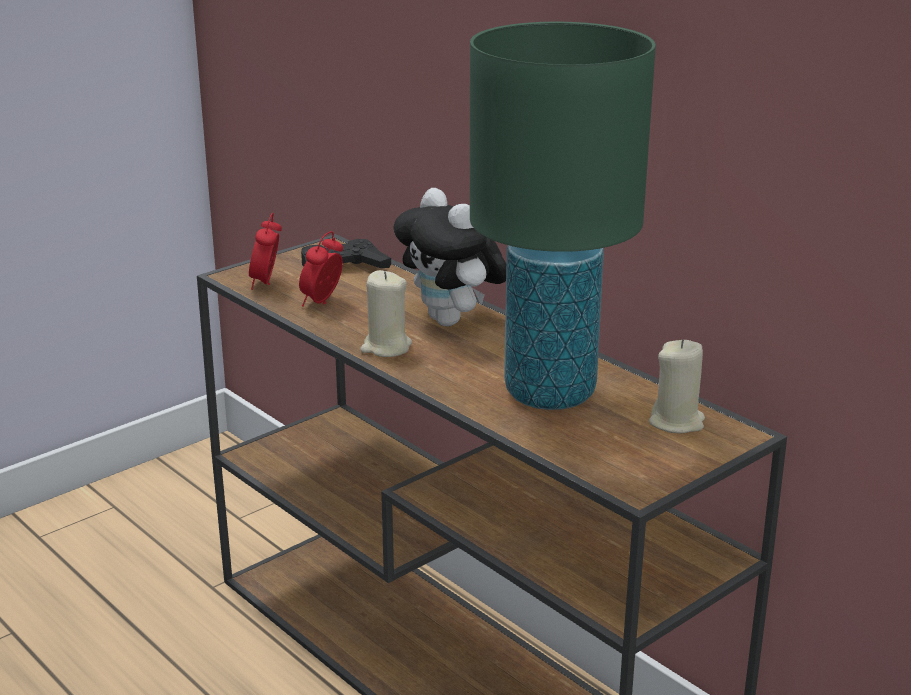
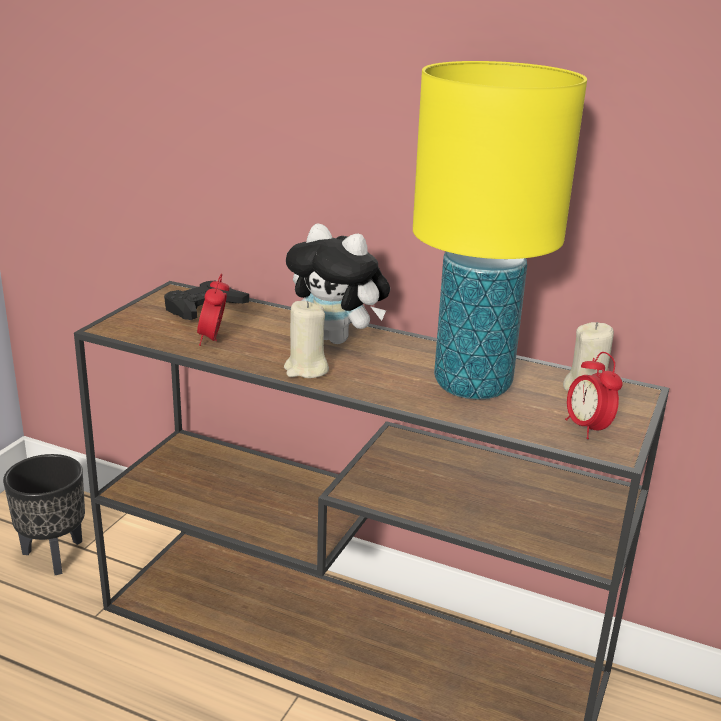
camera: 25 degrees left, 0 degrees up
alarm clock [249,213,282,290] -> alarm clock moved to [565,352,623,439]
green table lamp [470,22,656,410] -> yellow table lamp [413,61,587,400]
none -> black planter [3,454,85,575]

